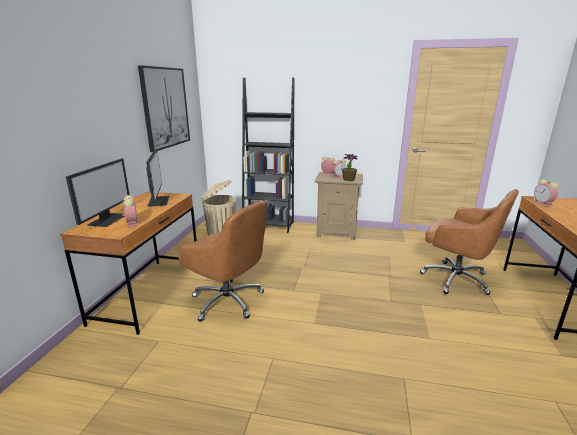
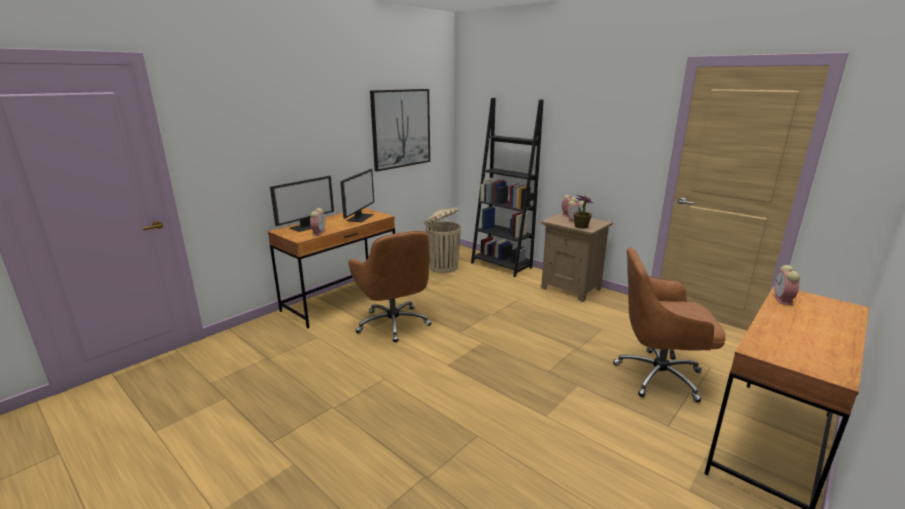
camera: 30 degrees right, 0 degrees up
brown office chair [420,189,519,295] -> brown office chair turned 120 degrees clockwise [613,247,726,403]

